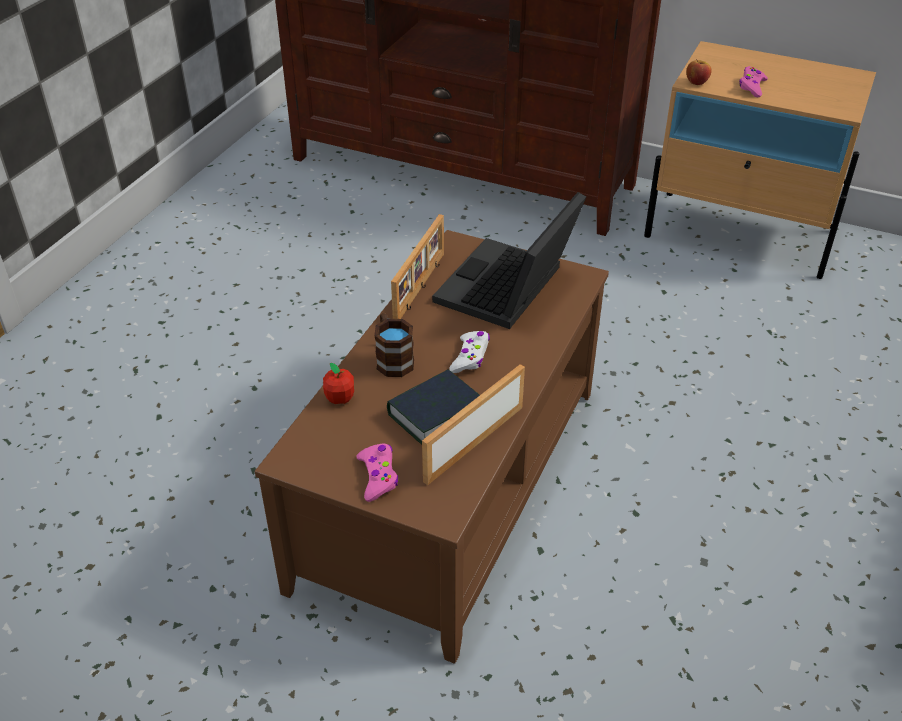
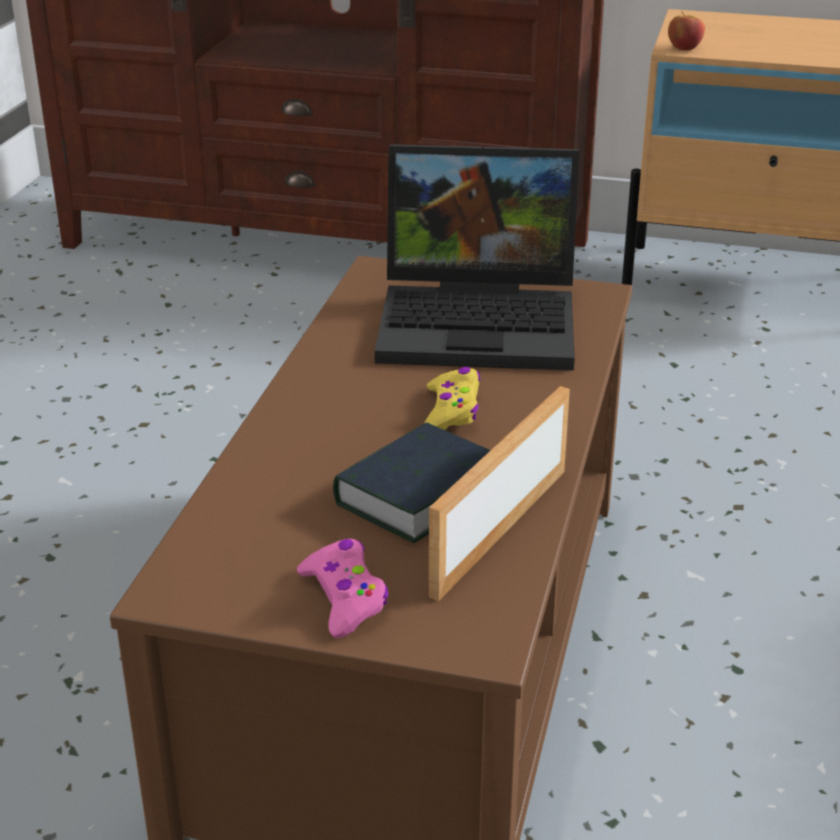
camera: 10 degrees left, 10 degrees down
apple [323,363,354,404] -> none
brown mug [374,313,414,377] -> none
picture frame [391,214,444,319] -> none
laptop [432,192,586,329] -> laptop turned 105 degrees counterclockwise [375,144,579,371]
white game controller [449,331,490,373] -> yellow game controller [425,367,480,430]
pink game controller [739,66,768,97] -> none

